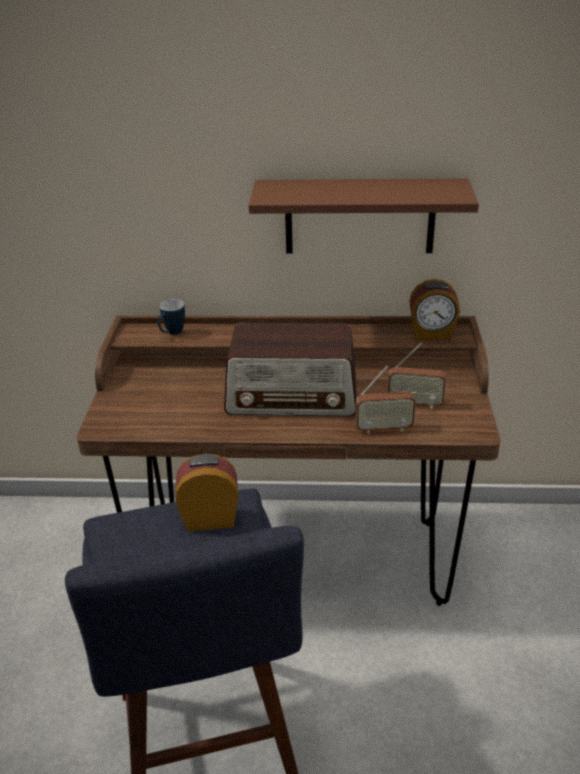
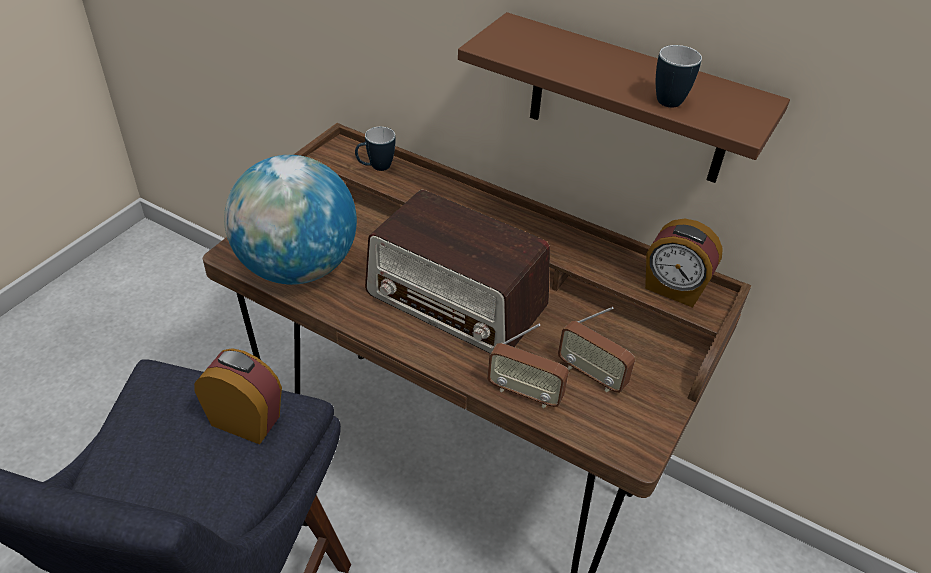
camera: 25 degrees right, 10 degrees up
none -> globe [224,155,357,285]
none -> mug [656,45,702,108]

